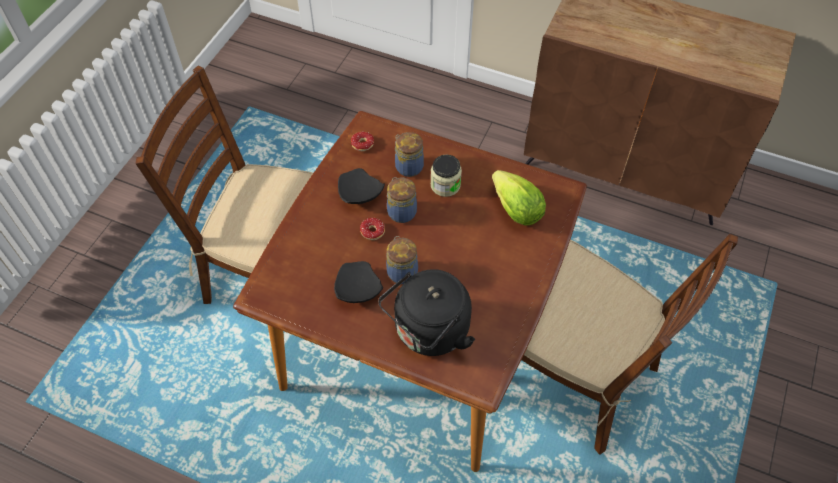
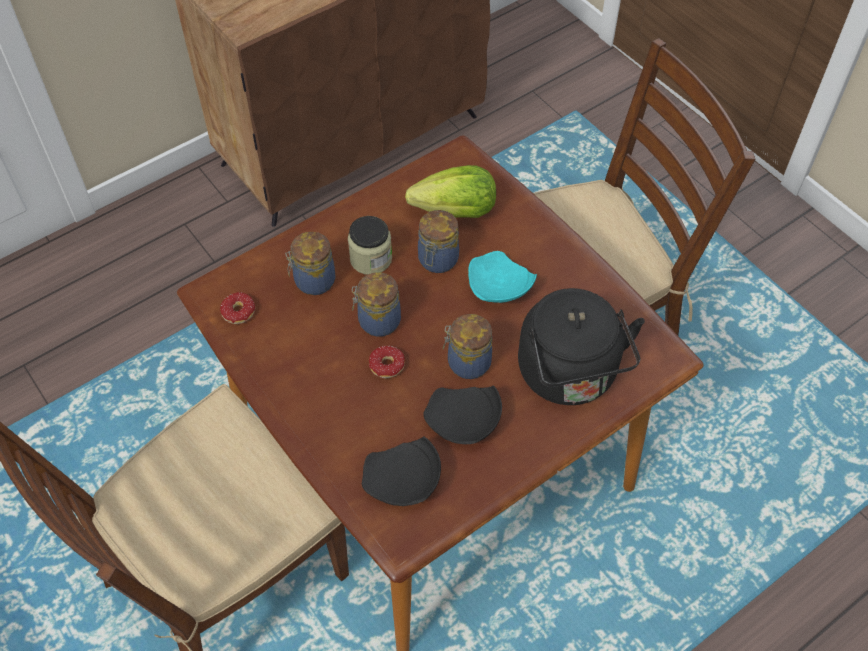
camera: 60 degrees left, 0 degrees up
black plate [338,168,385,204] -> black plate moved to [362,436,441,506]
none -> jar [418,210,459,273]
none -> turquoise plate [468,251,537,303]

